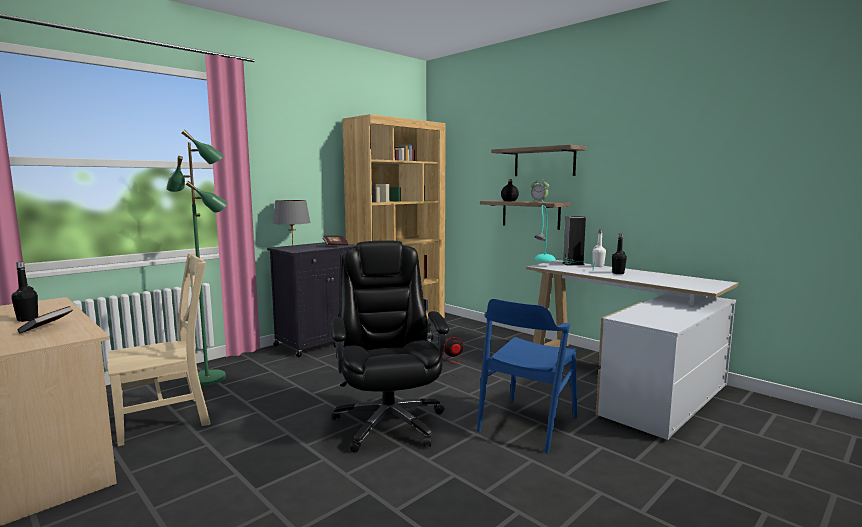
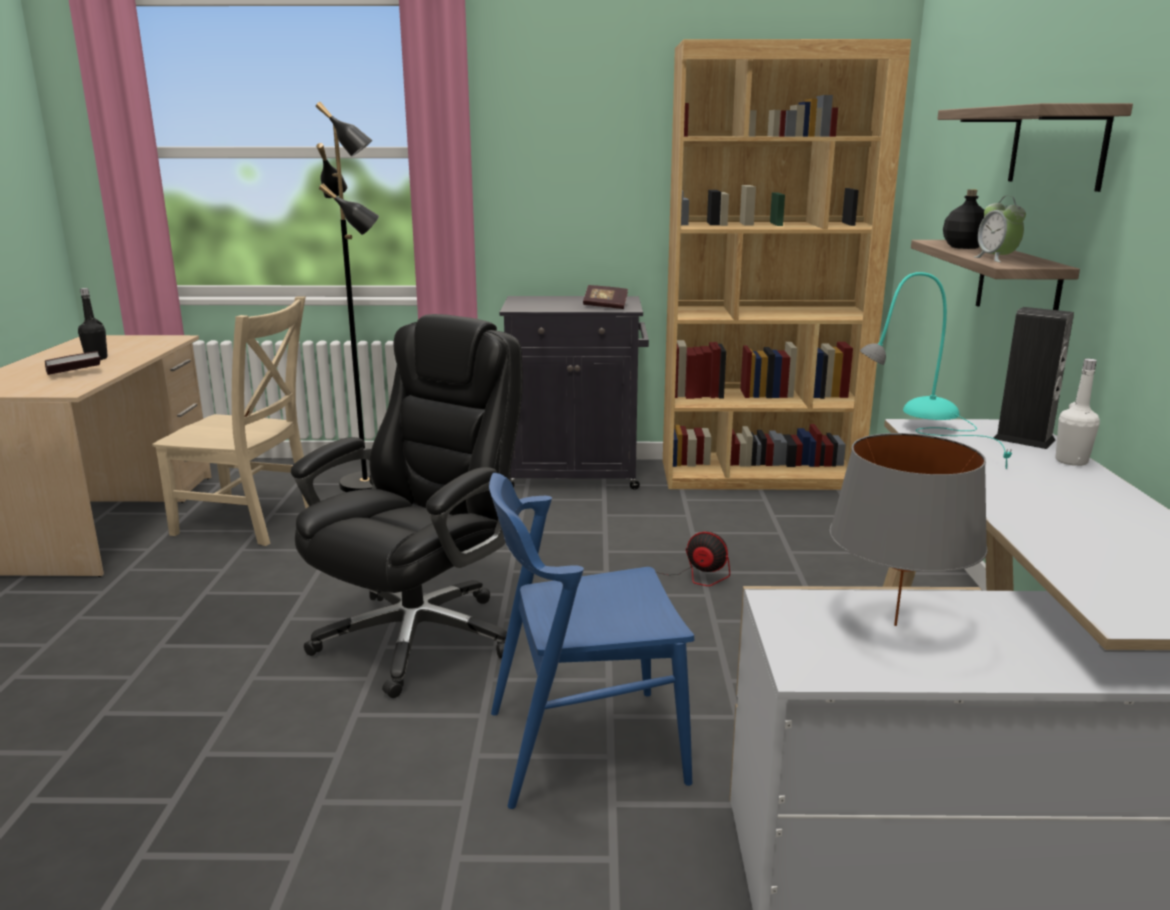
camera: 45 degrees right, 10 degrees up
green floor lamp [166,130,227,386] -> black floor lamp [316,102,379,492]
grey table lamp [272,200,311,246] -> grey table lamp moved to [829,433,988,626]
black bottle [612,234,627,274] -> none

